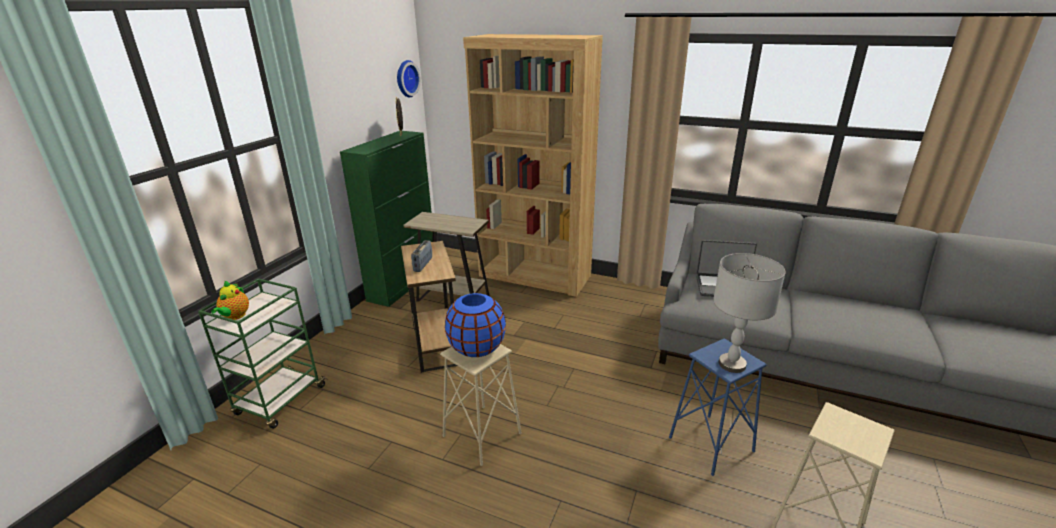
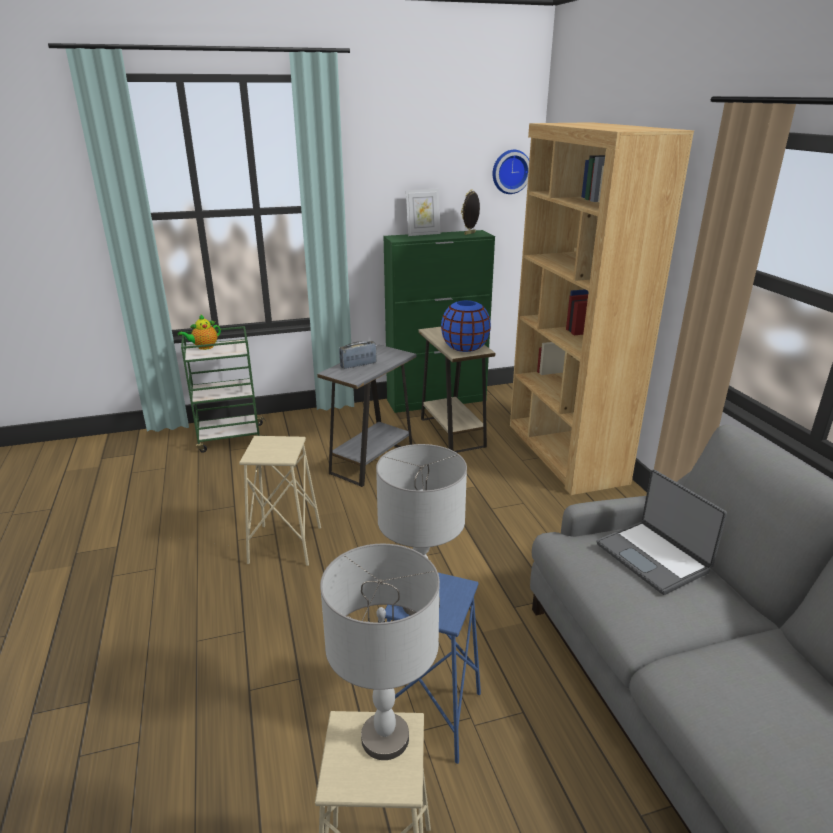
camera: 50 degrees right, 0 degrees up
brown side table [401,241,457,373] -> grey side table [317,345,416,487]
blue vase [445,293,506,357] -> blue vase moved to [441,300,491,352]
none -> grey table lamp [320,544,440,760]
none -> picture frame [406,189,440,236]

